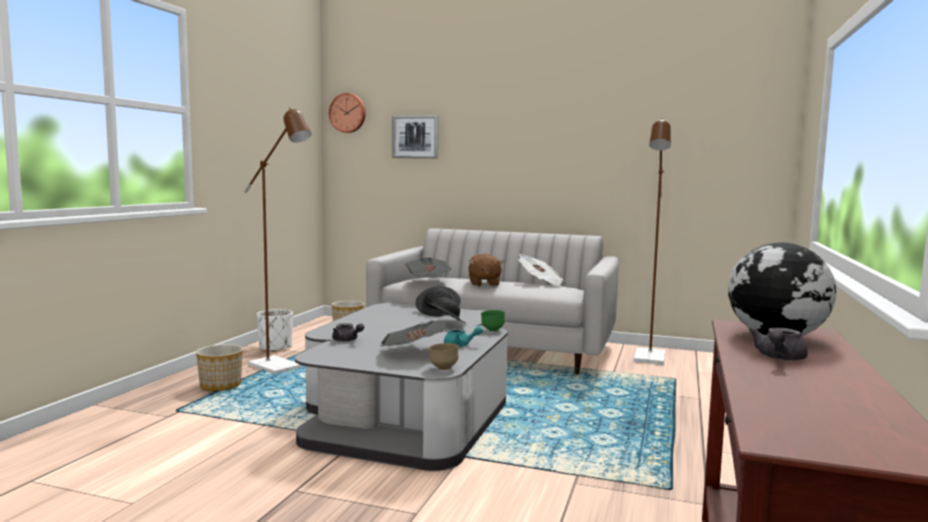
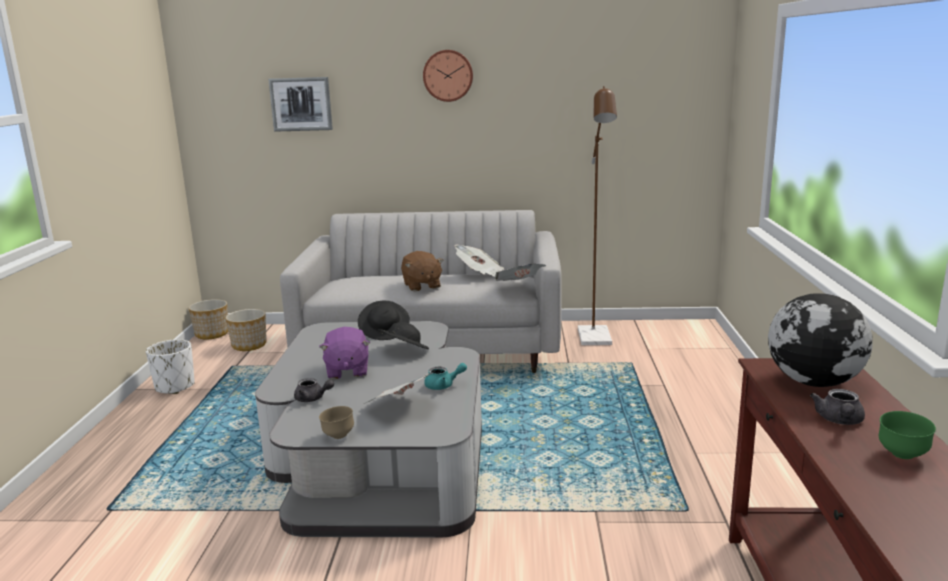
camera: 15 degrees left, 10 degrees up
planter [196,344,243,391] -> planter moved to [189,299,228,340]
brown floor lamp [244,108,311,374] -> none
wall clock [329,93,366,133] -> wall clock moved to [423,50,473,102]
newspaper [404,258,451,278] -> newspaper moved to [495,264,546,281]
brown bowl [428,343,459,370] -> brown bowl moved to [319,406,354,439]
green bowl [481,310,505,332] -> green bowl moved to [879,411,936,459]
none -> purple plush toy [319,327,370,379]

